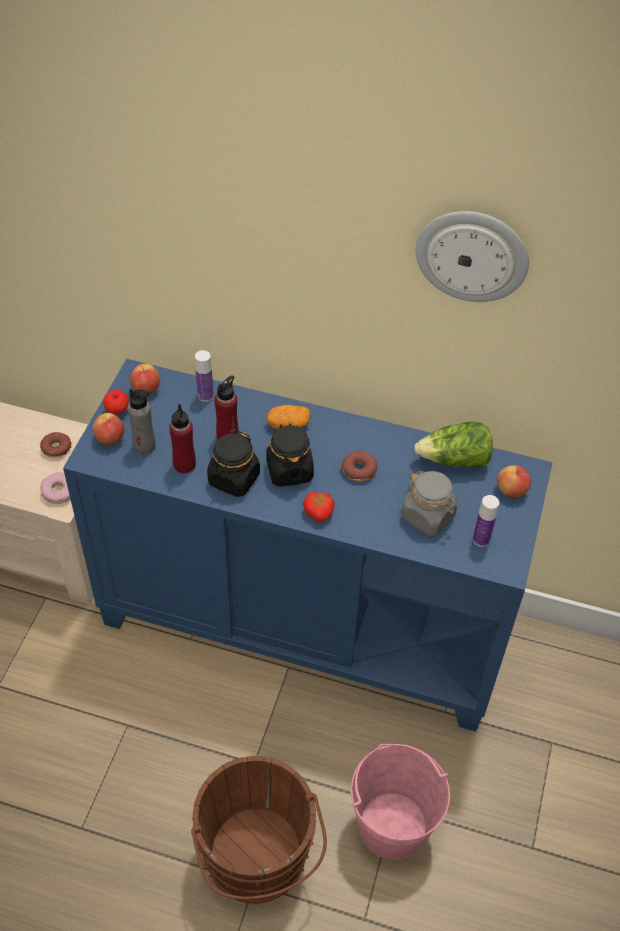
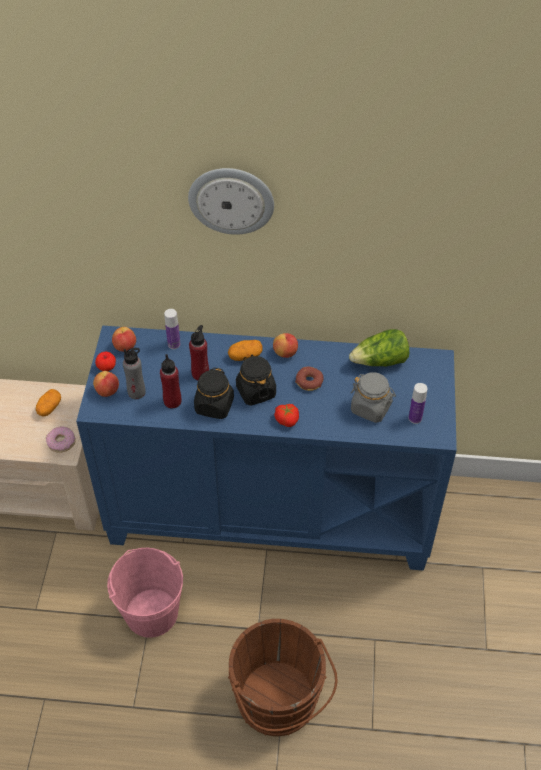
camera: 10 degrees left, 0 degrees up
donut [40,432,72,458] -> potato [36,389,61,417]
pink bucket [351,744,450,860] -> pink bucket moved to [107,548,183,638]
wall clock [416,211,529,302] -> wall clock moved to [188,168,274,235]
apple [497,465,531,498] -> apple moved to [273,333,298,358]

